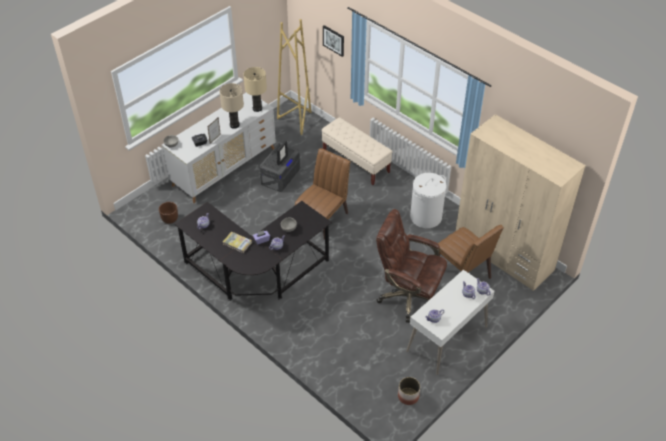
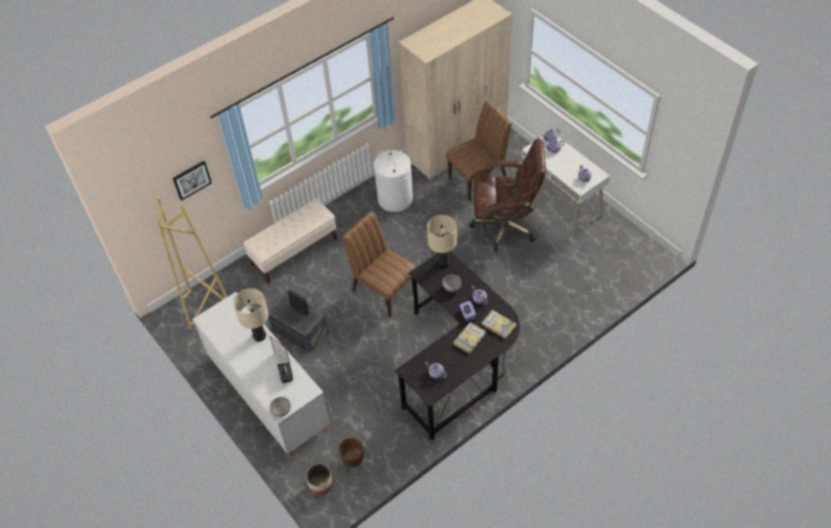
camera: 80 degrees left, 5 degrees up
beige table lamp [243,67,267,112] -> beige table lamp moved to [427,215,457,268]
brown office chair [376,209,447,323] -> brown office chair turned 120 degrees counterclockwise [469,138,546,252]
planter [398,377,420,405] -> planter moved to [306,464,333,496]
none -> book [481,310,516,339]

